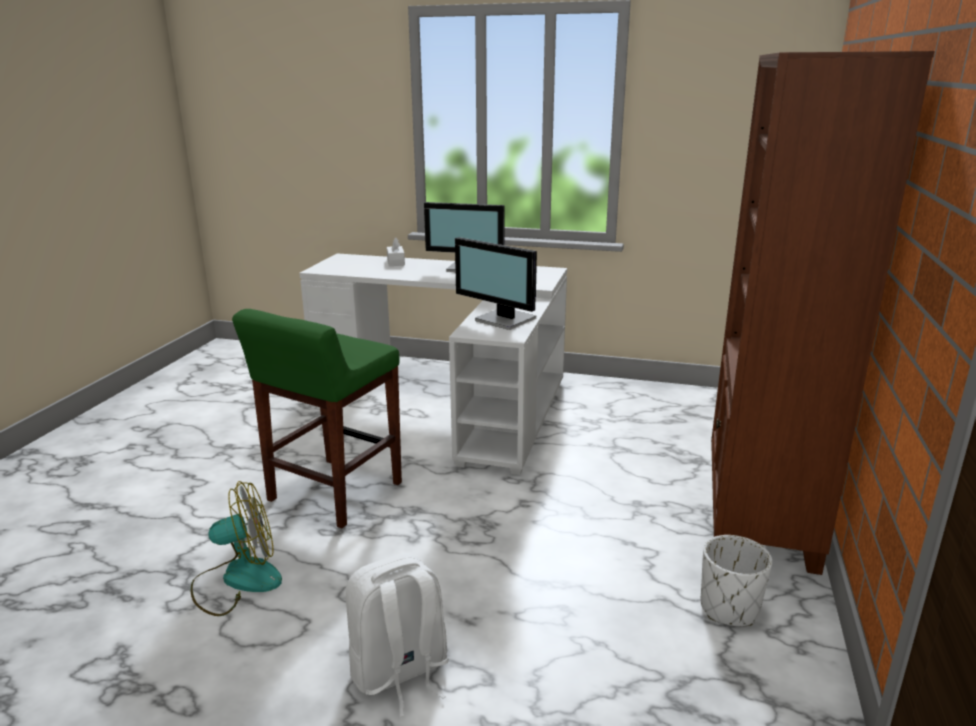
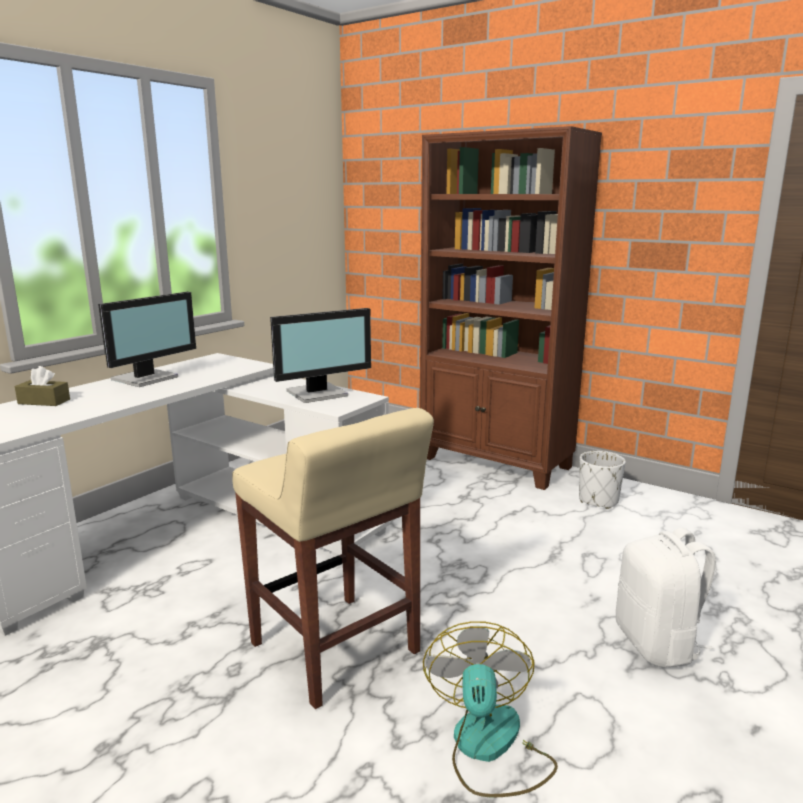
camera: 70 degrees left, 5 degrees down
green stool [232,309,402,529] -> beige stool [232,408,434,709]
white tissue box [387,238,405,266] -> brown tissue box [15,366,70,406]

